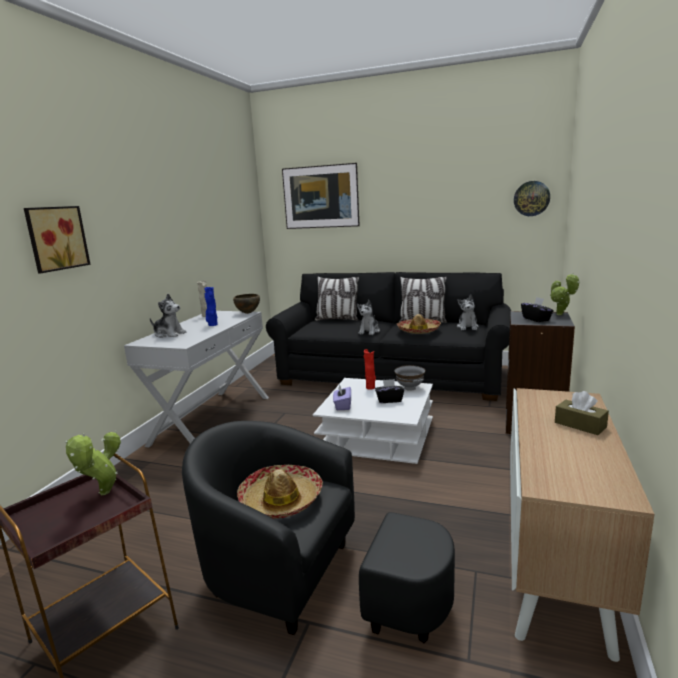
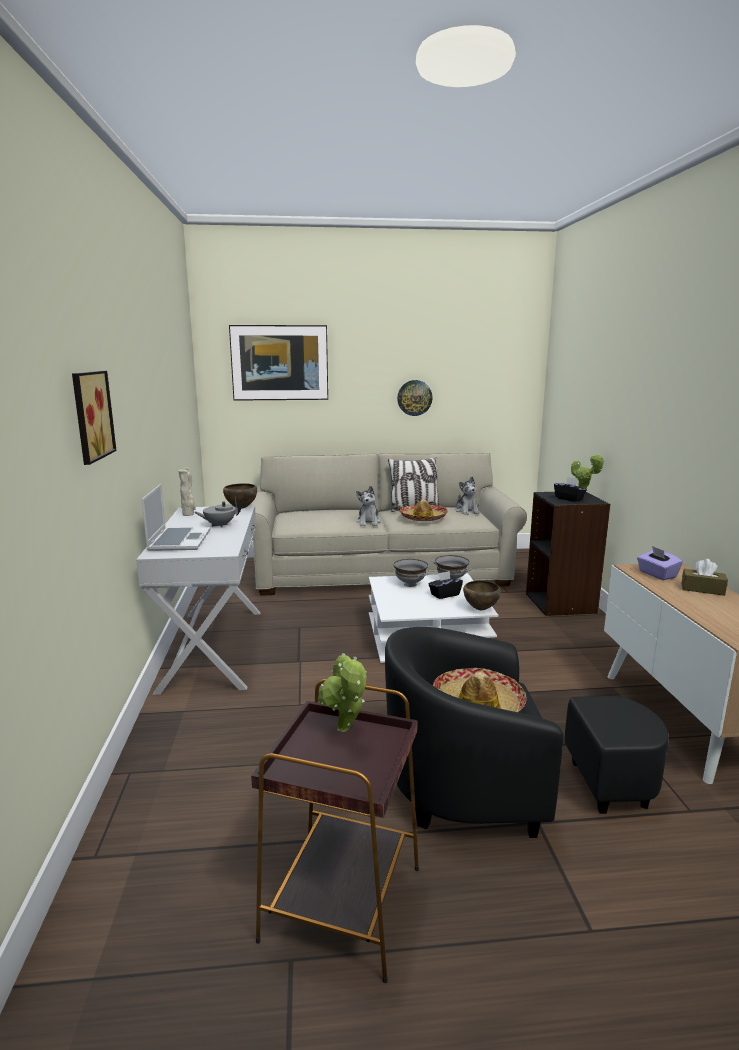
camera: 25 degrees left, 0 degrees up
plush toy [150,294,186,338] -> laptop [142,484,210,551]
blue vase [204,287,218,326] -> grey teapot [194,497,241,527]
black sofa [266,272,511,401] -> beige sofa [249,453,527,596]
pillow [315,277,359,321] -> none
purple tissue box [333,384,351,410] -> purple tissue box moved to [637,546,683,580]
red vase [364,349,376,390] -> grey bowl [393,559,429,587]
wall clock [514,181,550,216] -> wall clock moved to [397,380,432,416]
none -> brown bowl [463,581,501,610]

